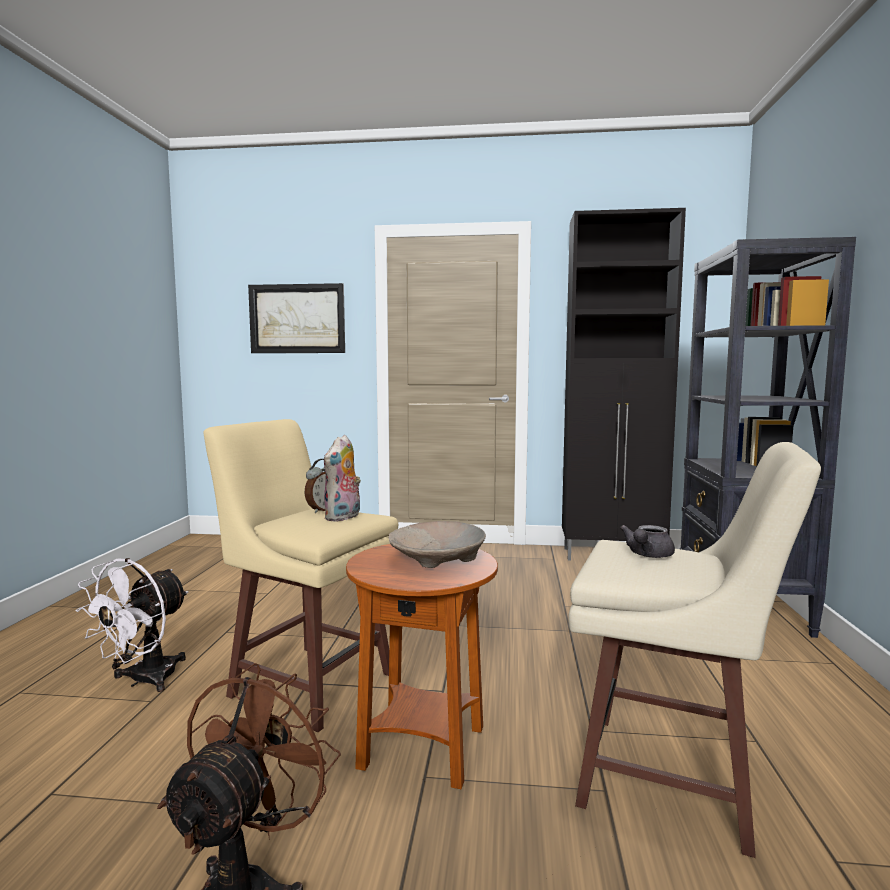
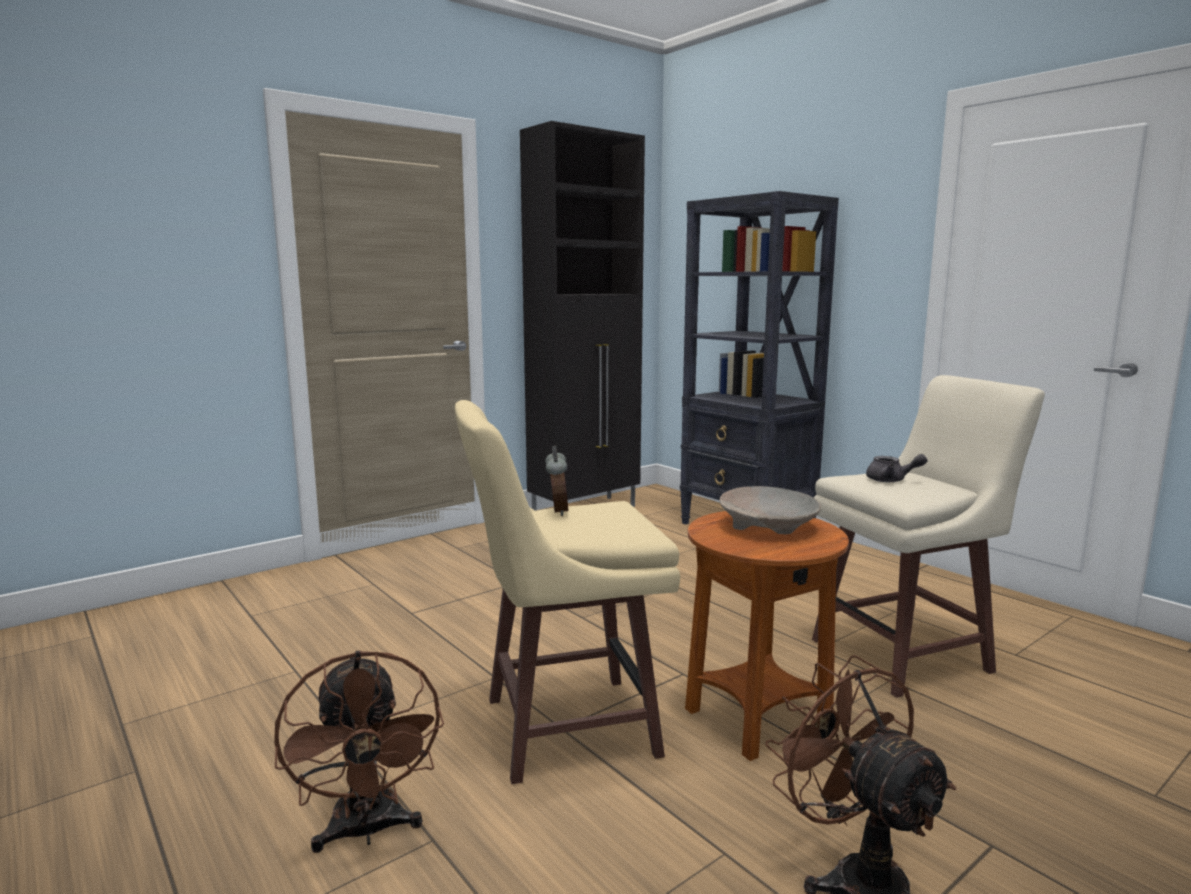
camera: 45 degrees left, 5 degrees up
white fan [76,558,188,692] -> brown fan [274,650,444,853]
picture [248,283,345,353] -> none
plush toy [324,435,361,522] -> none
grey teapot [620,525,675,558] -> grey teapot turned 60 degrees counterclockwise [866,454,927,482]

